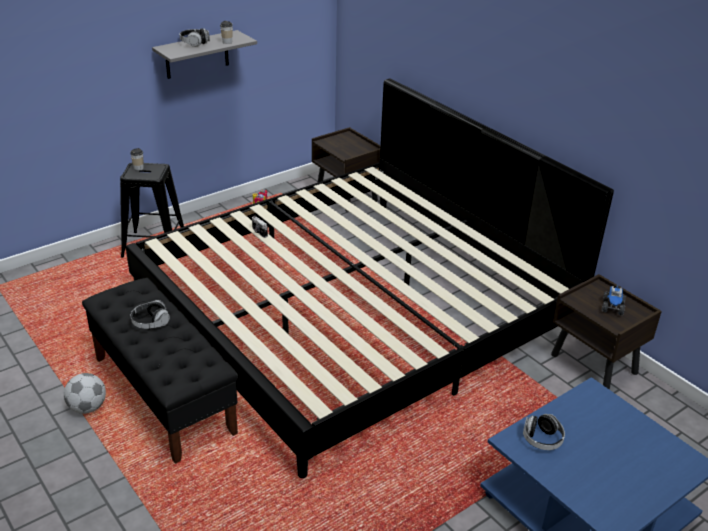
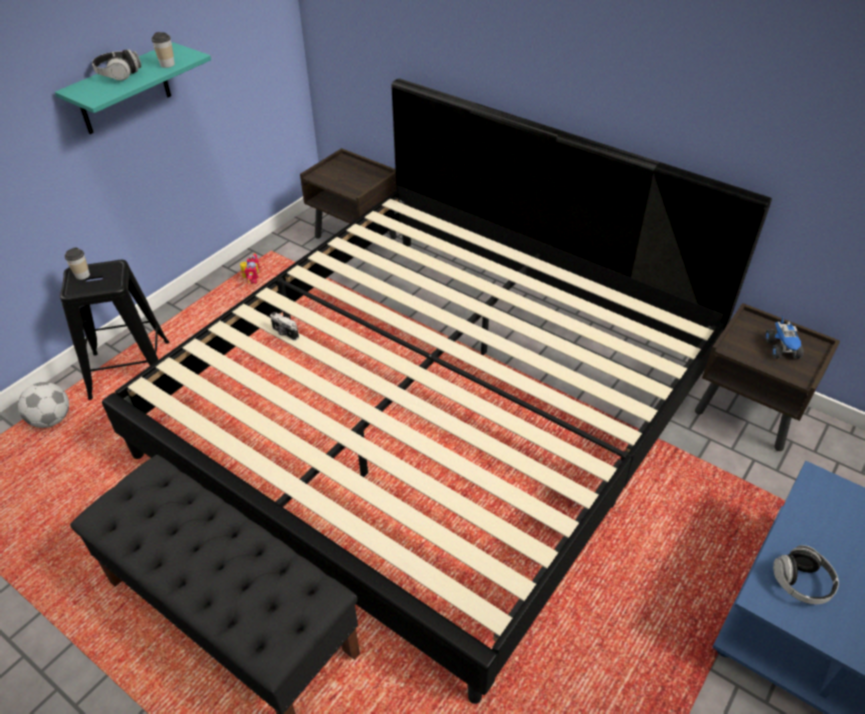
camera: 15 degrees left, 10 degrees up
football [64,373,106,414] -> football moved to [18,382,69,428]
headphones [131,300,170,329] -> none
grey shelf [152,30,257,79] -> turquoise shelf [55,42,211,134]

